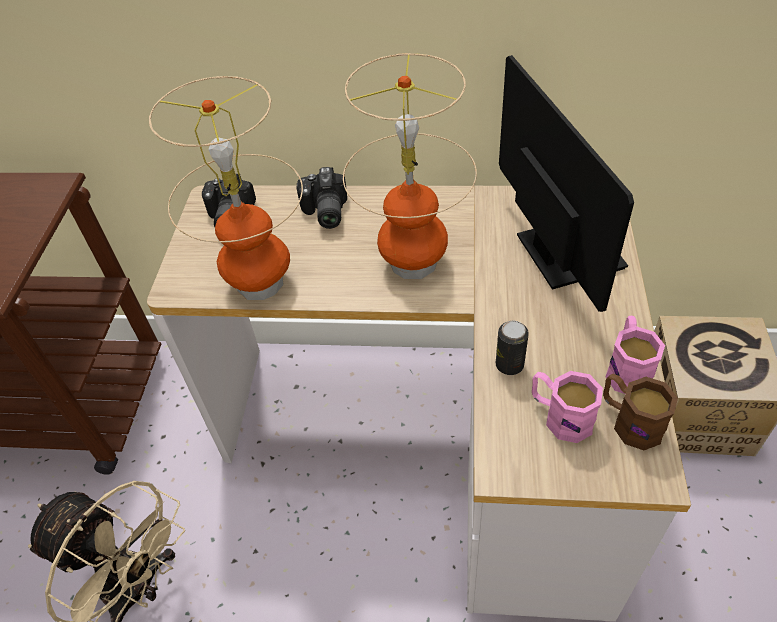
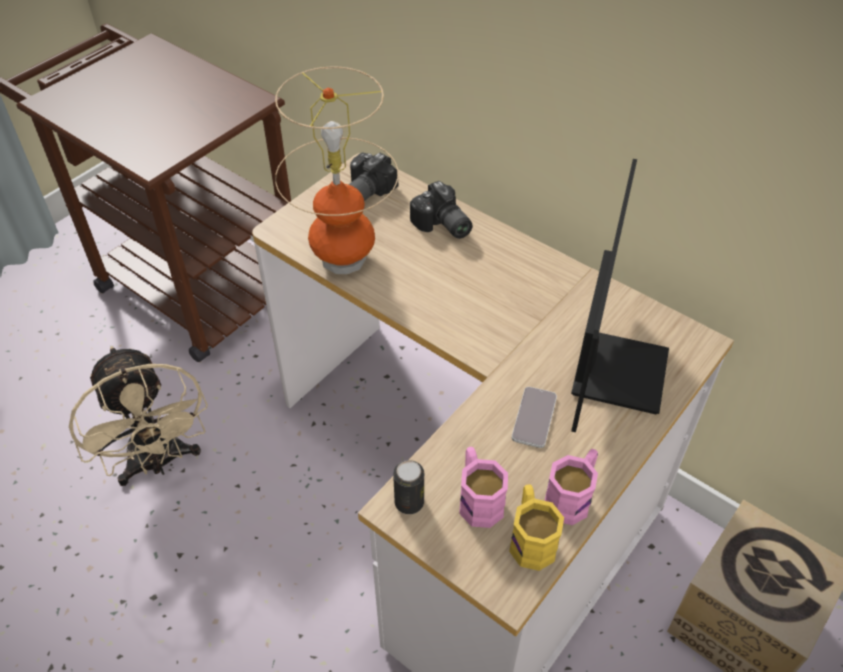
camera: 30 degrees right, 0 degrees up
camera [297,167,347,229] -> camera turned 60 degrees counterclockwise [410,181,473,239]
table lamp [343,53,477,279] -> none
can [496,321,529,375] -> can moved to [393,460,424,514]
brown mug [603,374,678,450] -> yellow mug [509,484,564,571]
none -> phone [512,387,557,448]

